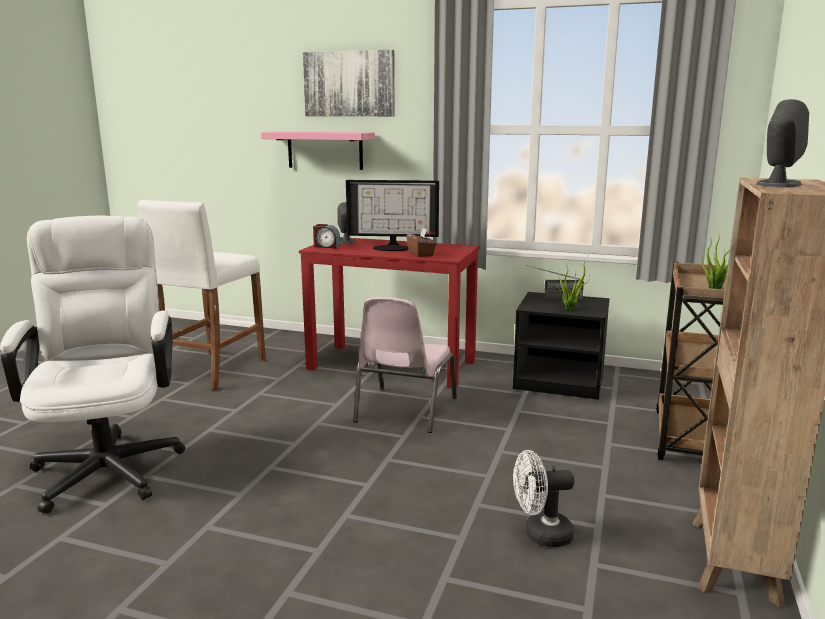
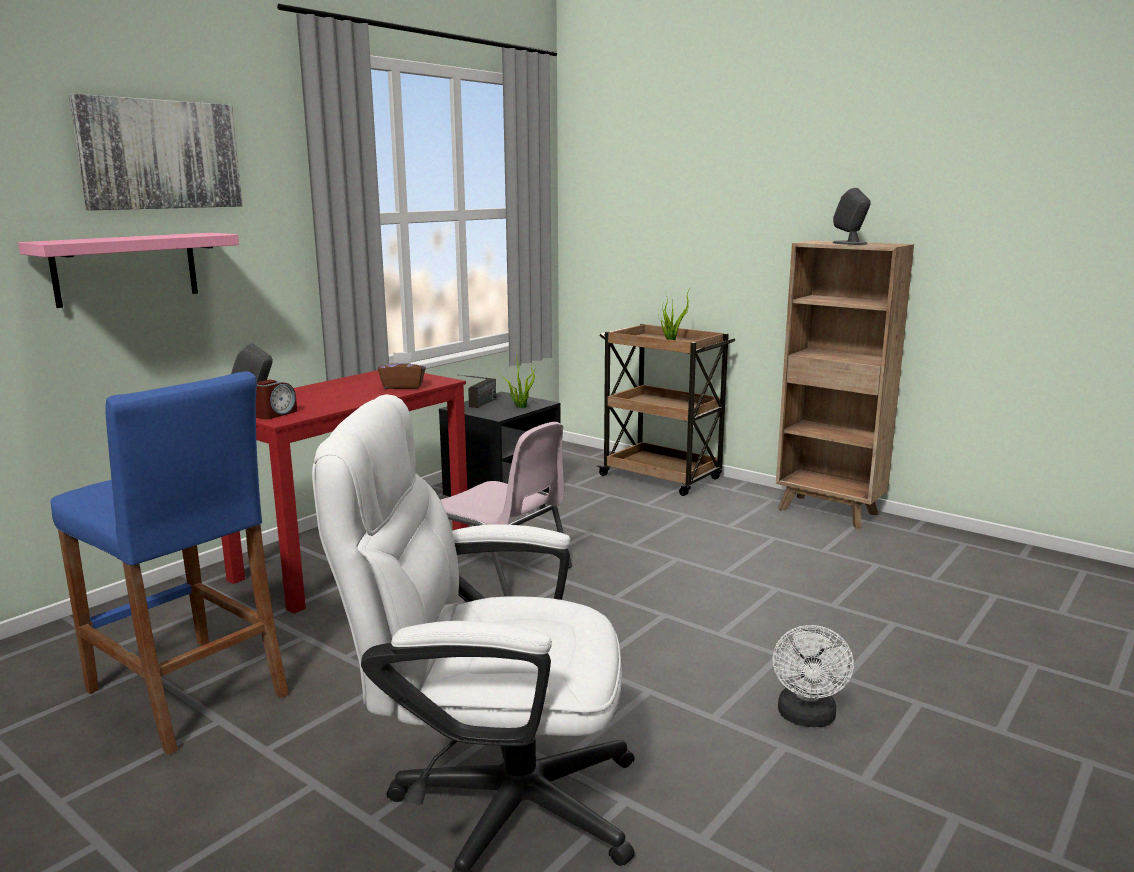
camera: 70 degrees left, 0 degrees up
white stool [137,200,266,390] -> blue stool [51,372,289,755]
monitor [346,180,439,252] -> none
white fan [513,450,575,547] -> white fan moved to [772,625,854,727]

